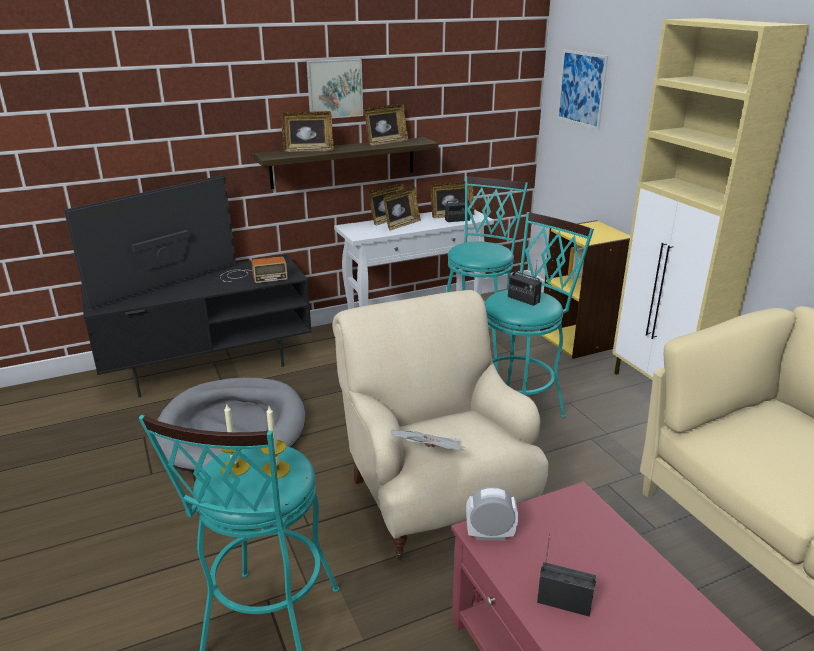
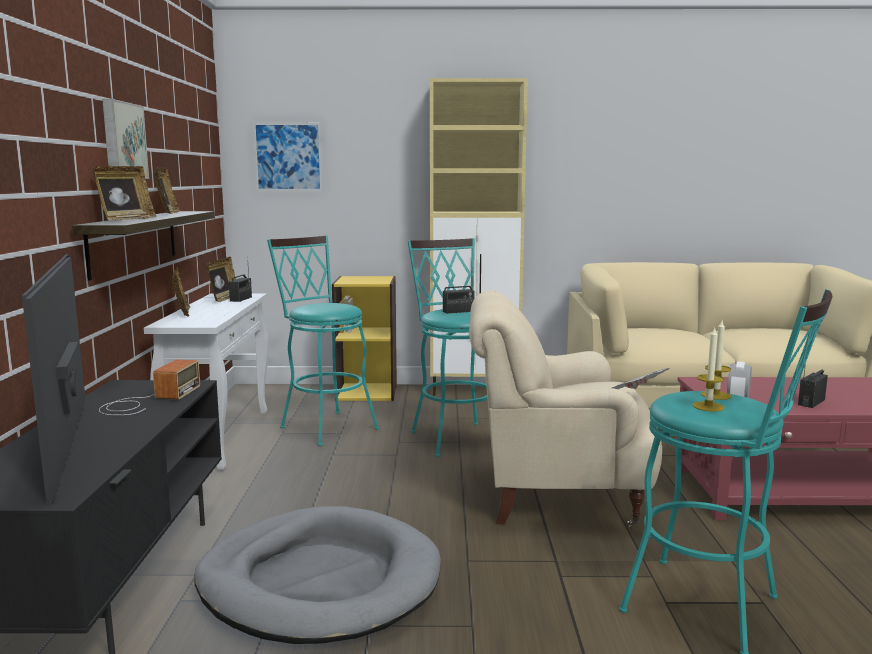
camera: 65 degrees left, 15 degrees down
picture frame [383,187,421,230] -> none

